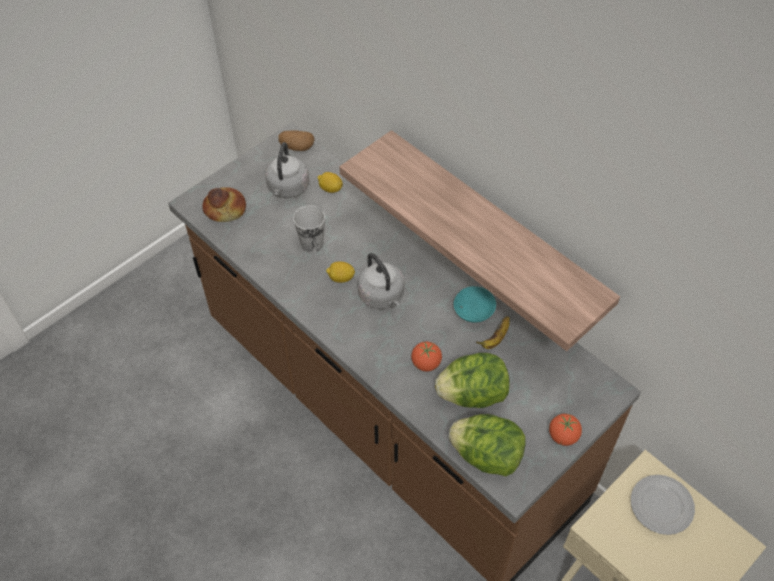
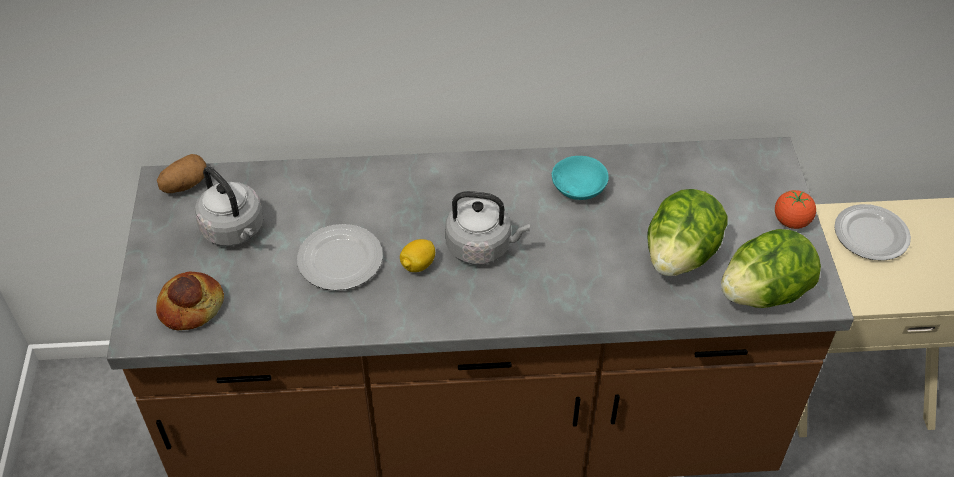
camera: 50 degrees left, 5 degrees down
cup [293,205,325,253] -> plate [297,224,383,290]
lemon [318,172,343,193] -> none
shelf [339,130,620,351] -> none
tomato [411,342,442,371] -> none
banana [476,316,510,349] -> none

